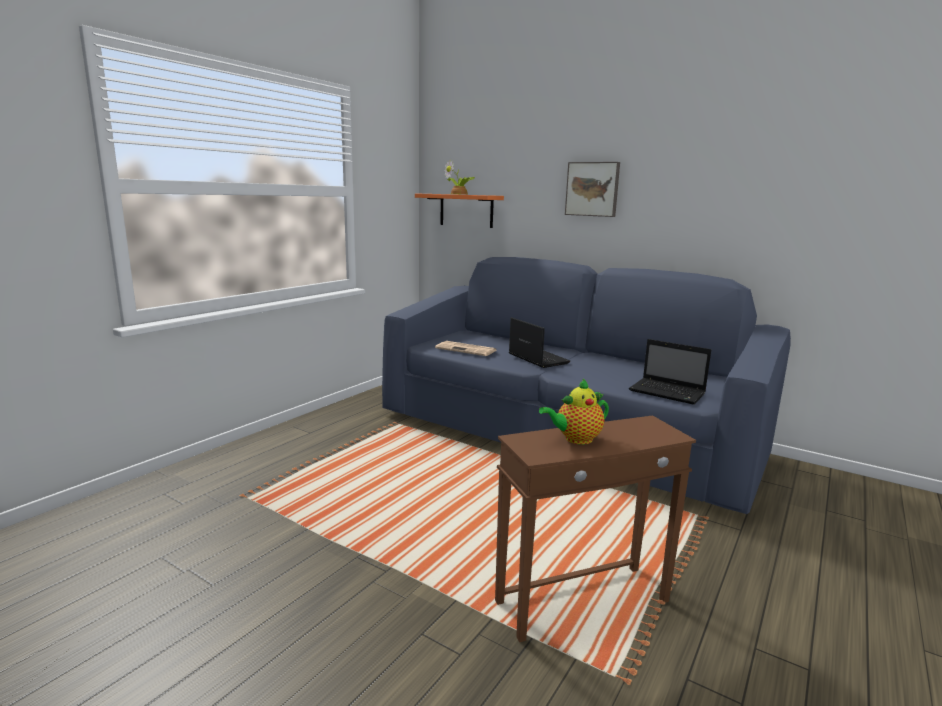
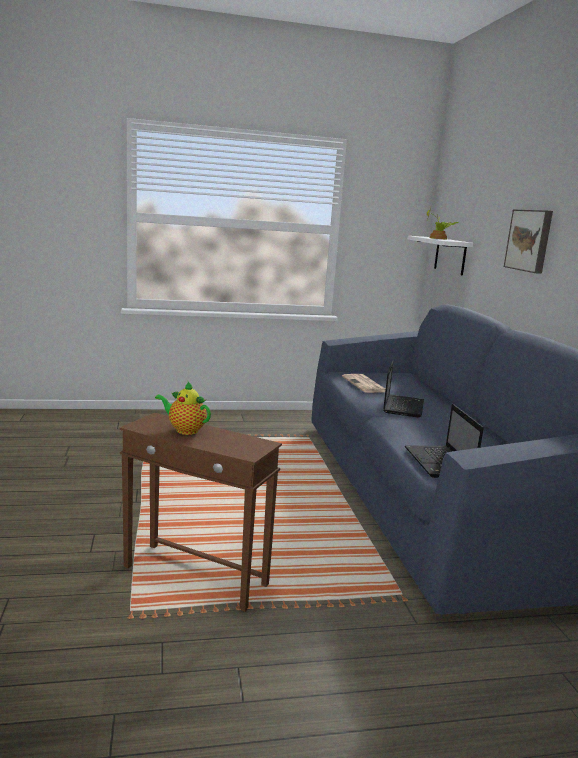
camera: 45 degrees right, 0 degrees up
orange shelf [415,193,504,228] -> white shelf [408,236,473,276]

